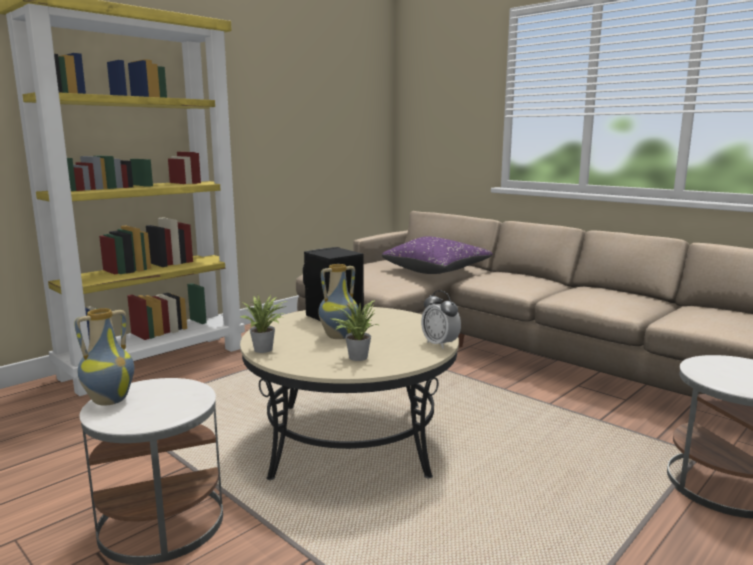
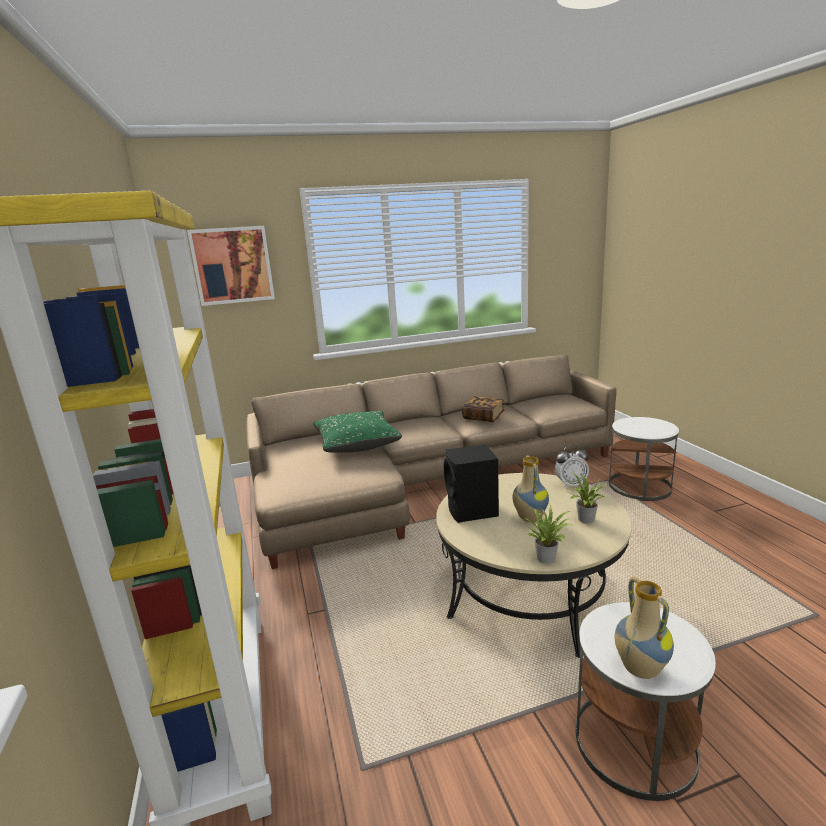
camera: 60 degrees left, 5 degrees up
purple pillow [382,236,493,274] -> green pillow [313,411,402,453]
none -> picture [187,226,275,306]
none -> book [462,396,504,422]

